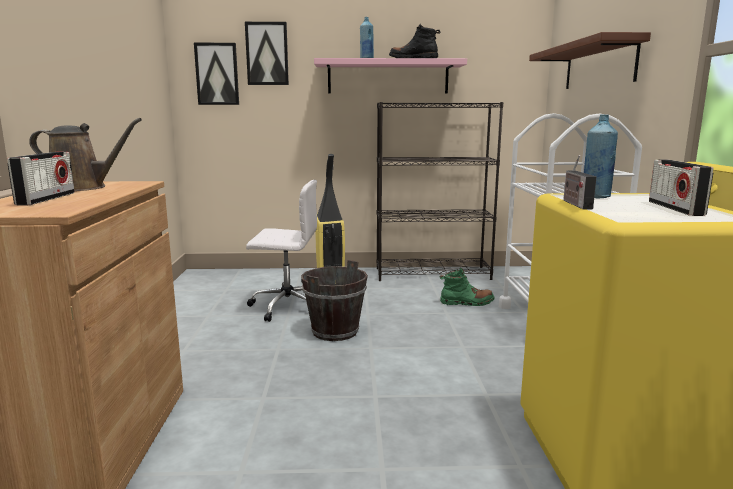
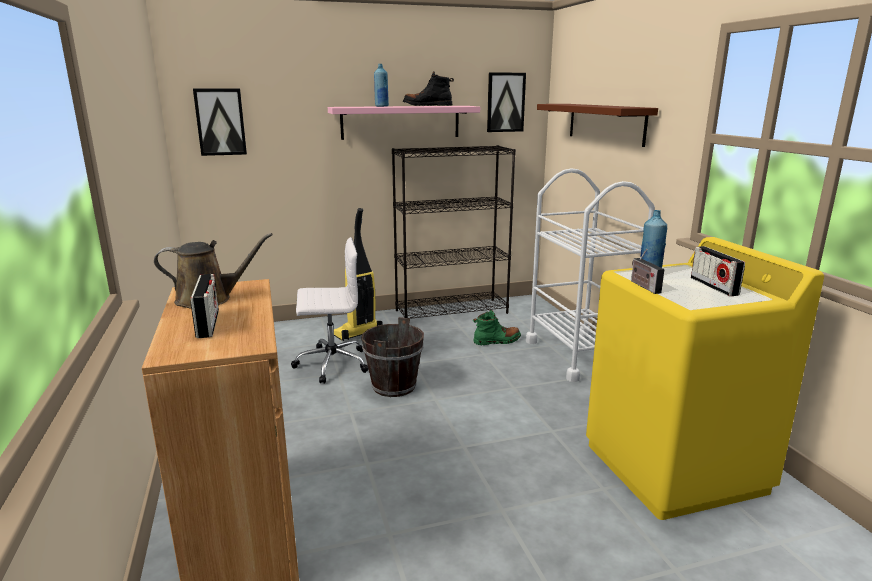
camera: 15 degrees left, 5 degrees up
picture [245,22,289,85] -> picture moved to [487,72,526,132]

